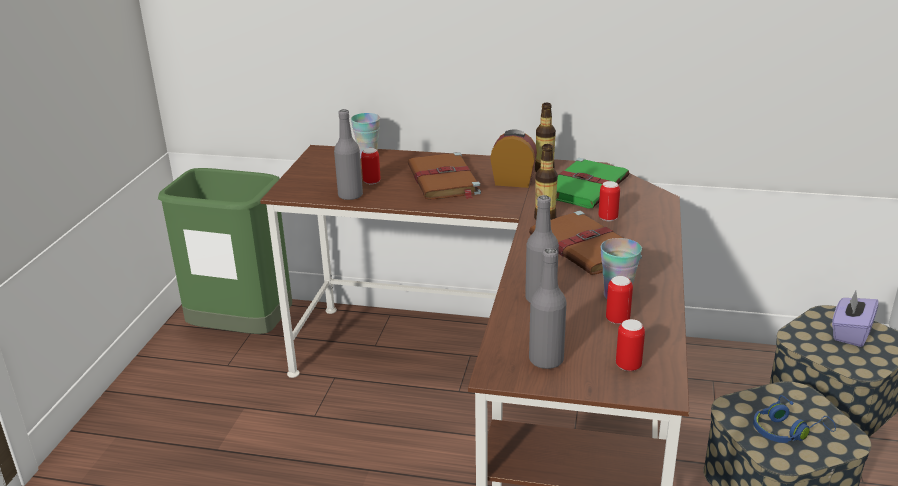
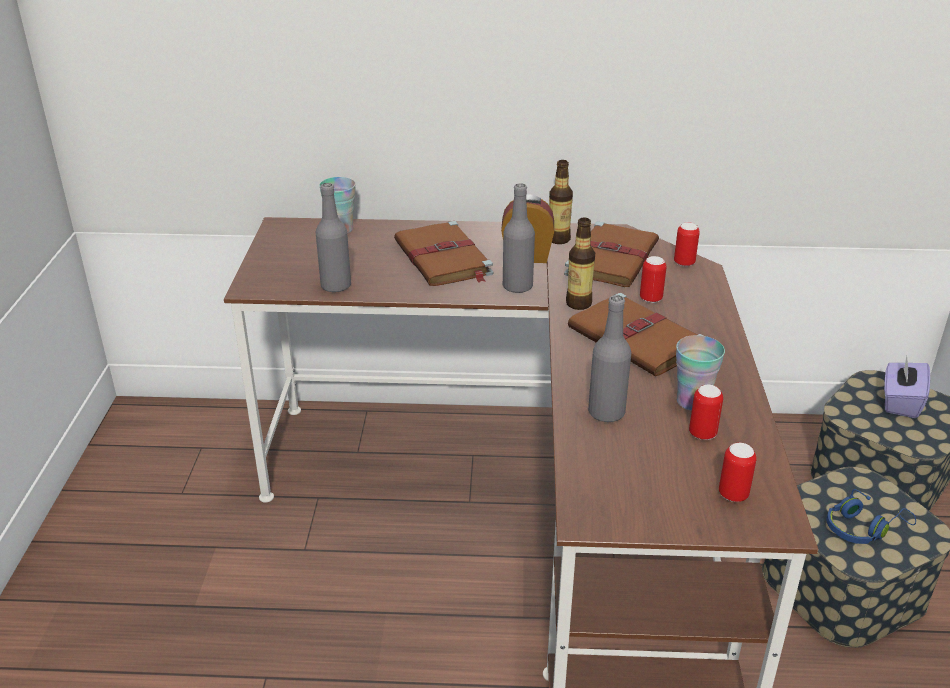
camera: 10 degrees left, 5 degrees up
green trash can [158,168,292,334] -> none
can [361,148,381,184] -> can moved to [674,222,700,267]
grey bottle [529,248,567,369] -> grey bottle moved to [503,183,535,293]
green book [556,158,629,208] -> brown book [564,221,659,287]

